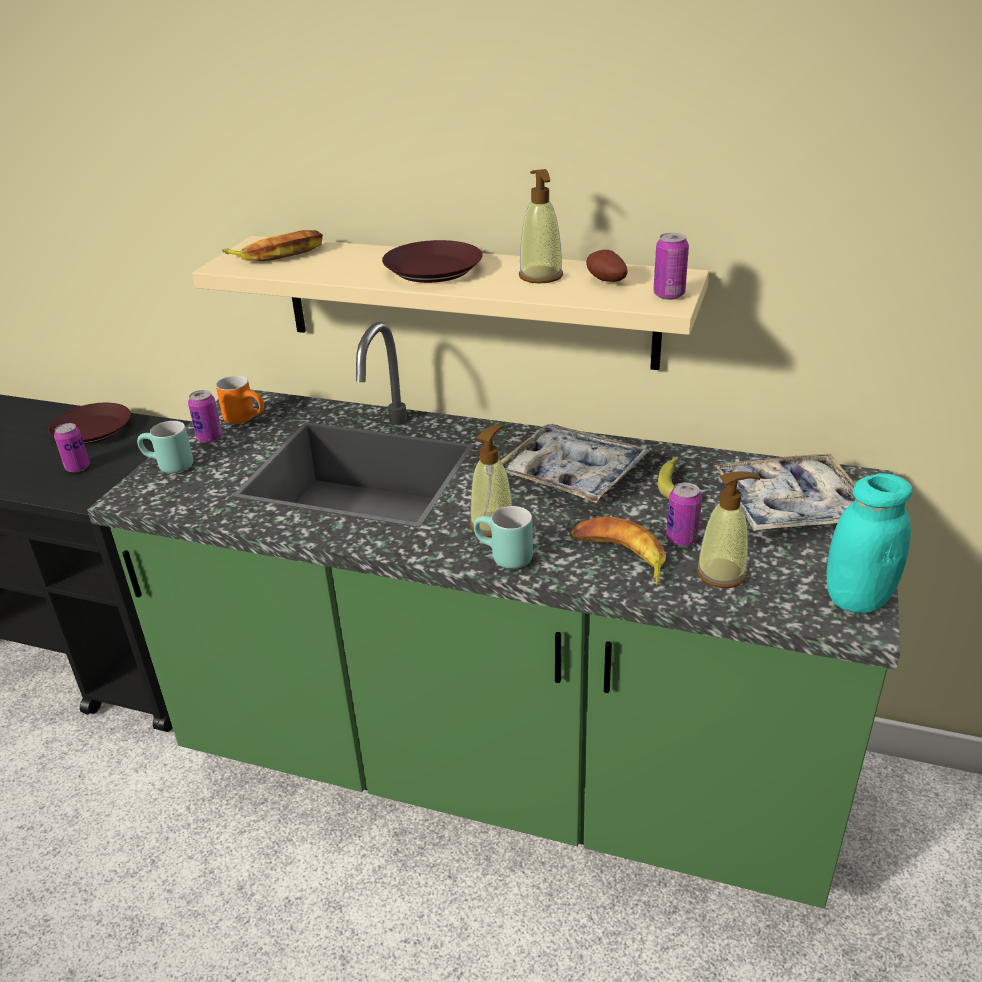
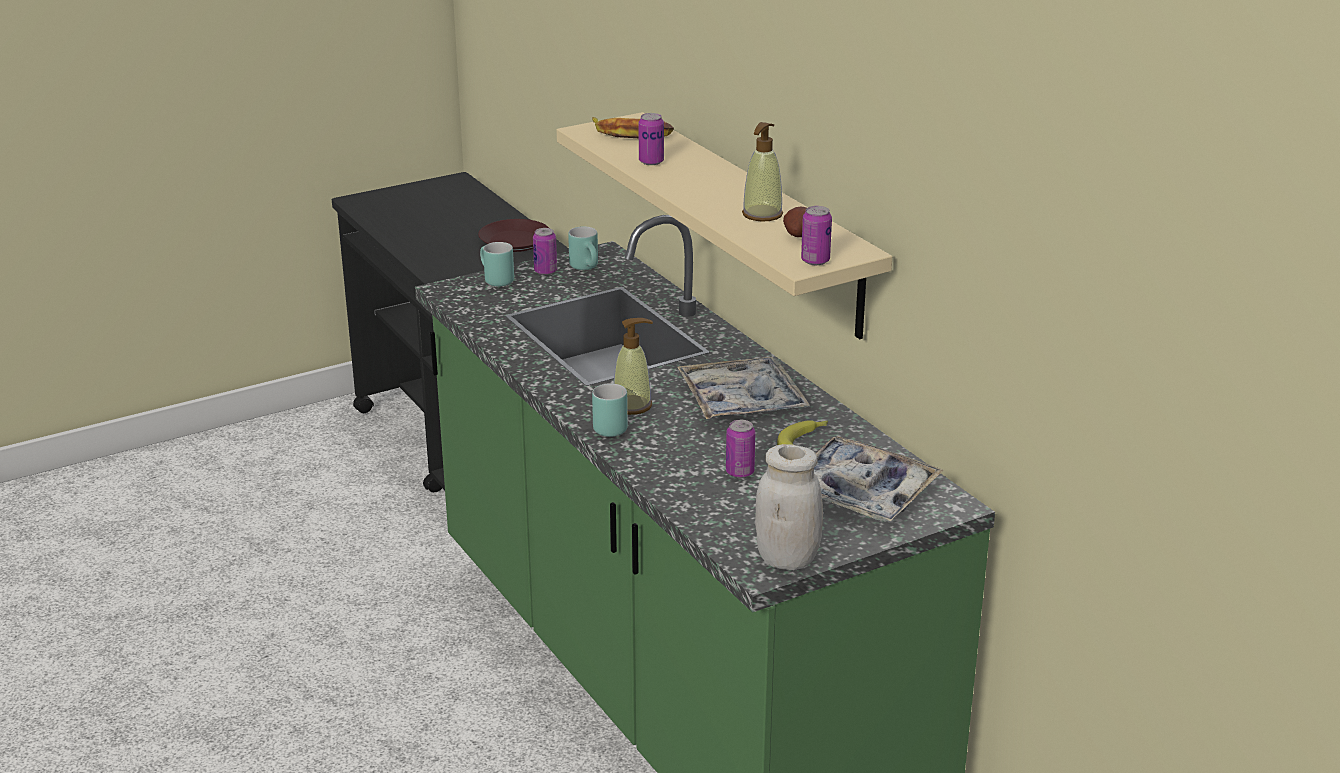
camera: 40 degrees right, 5 degrees down
can [54,423,90,472] -> can moved to [638,113,664,165]
orange mug [216,376,264,424] -> turquoise mug [568,226,598,270]
brown plate [382,240,483,283] -> none
banana [570,517,666,586] -> none
soap dispenser [696,471,761,588] -> none
turquoise jar [827,473,912,613] -> white jar [755,444,823,570]

